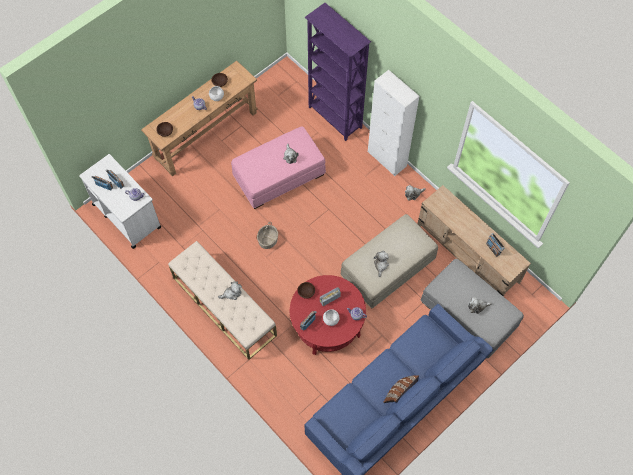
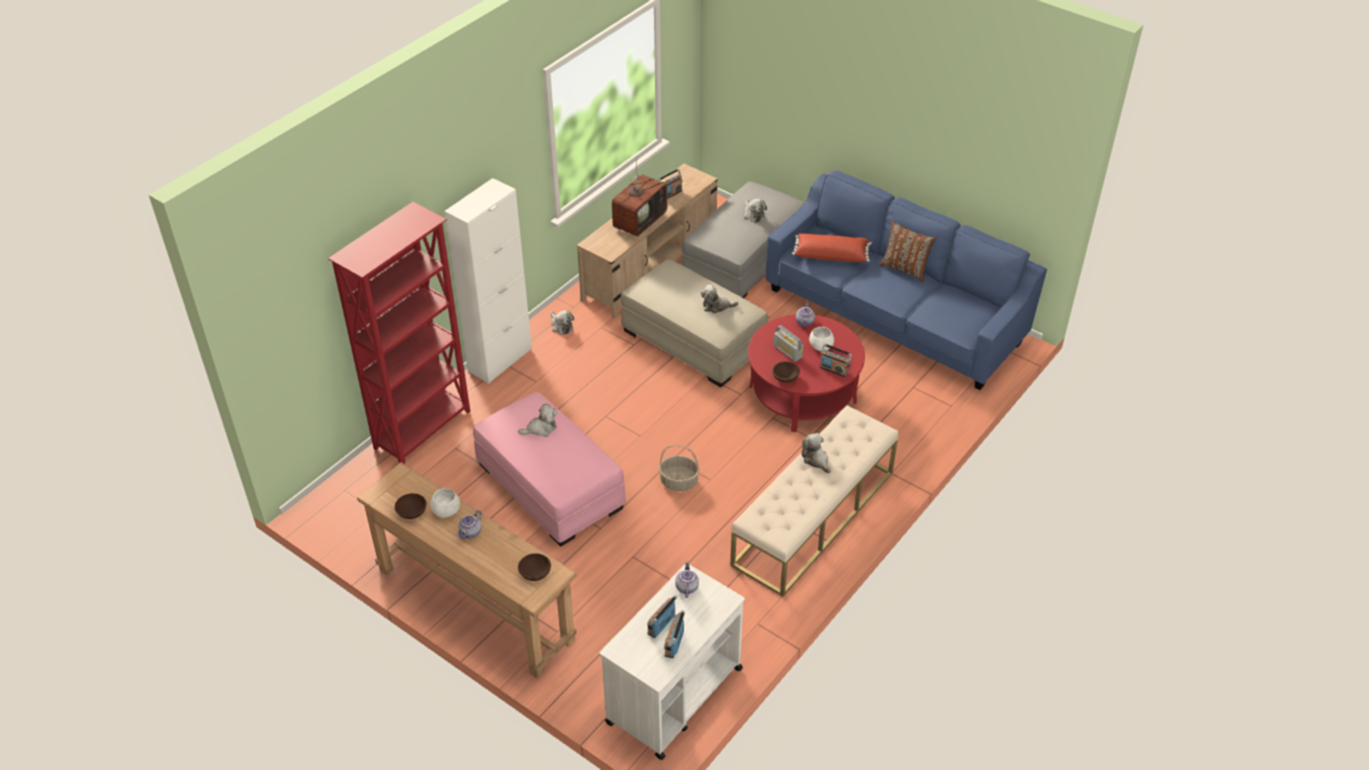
camera: 100 degrees left, 20 degrees down
purple bookcase [305,3,371,141] -> red bookcase [328,202,471,464]
none -> television [612,156,667,236]
none -> red pillow [792,233,872,262]

